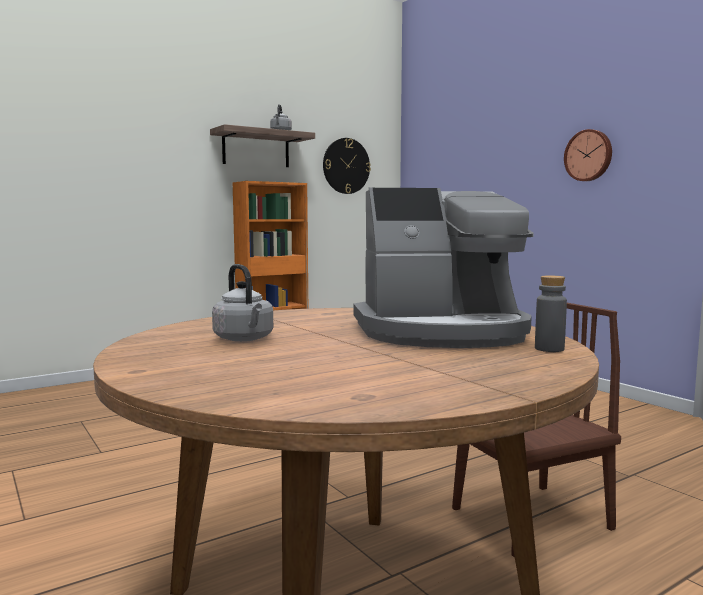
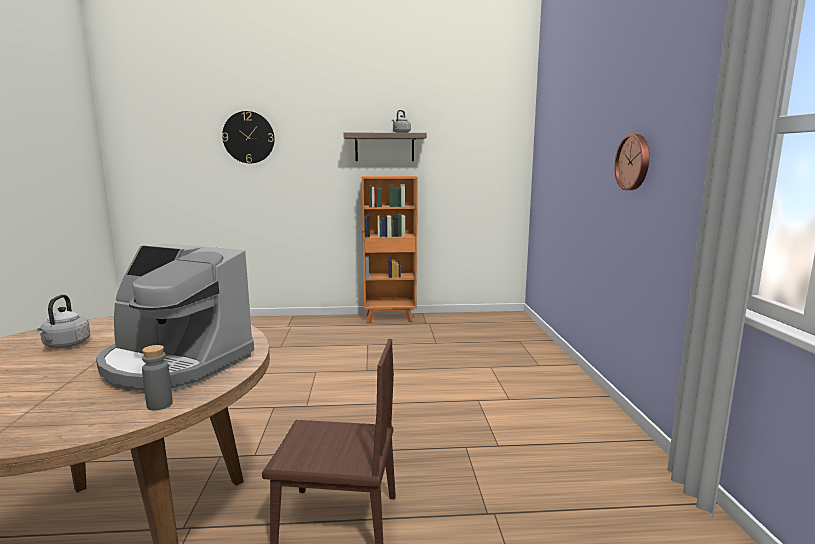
camera: 30 degrees right, 5 degrees up
wall clock [323,138,371,194] -> wall clock moved to [222,111,275,163]

